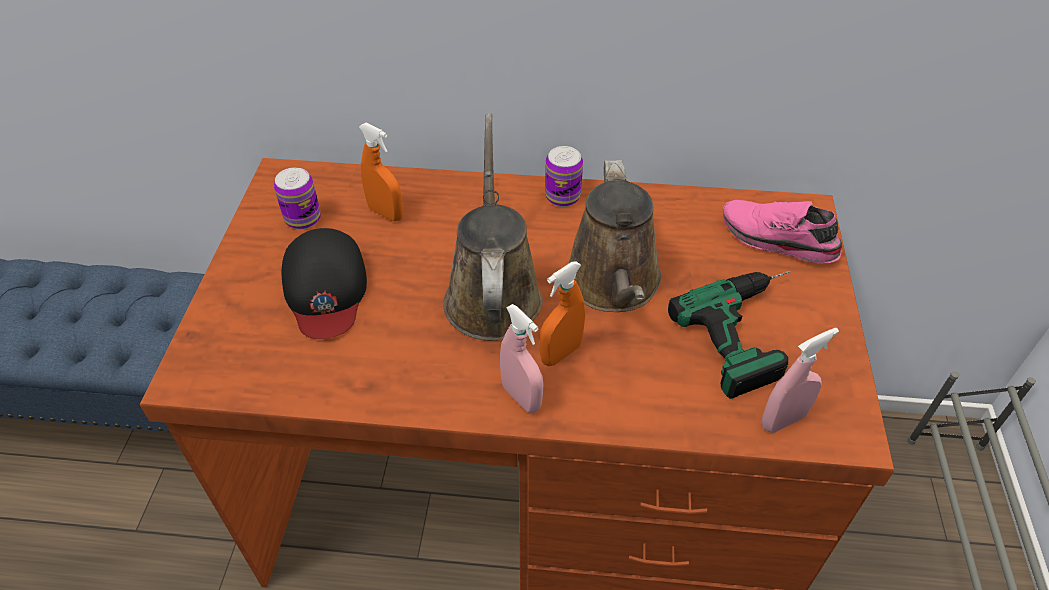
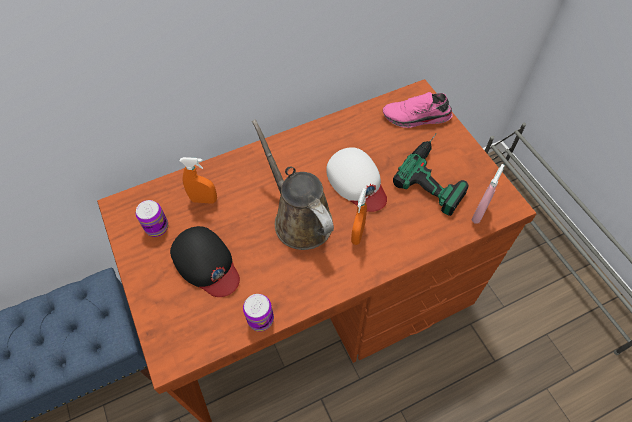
camera: 30 degrees left, 10 degrees up
pink spray bottle [500,304,544,413] -> none
can [545,146,583,207] -> can moved to [243,294,274,332]
brown watering can [567,160,661,312] -> white cap [326,147,387,212]

